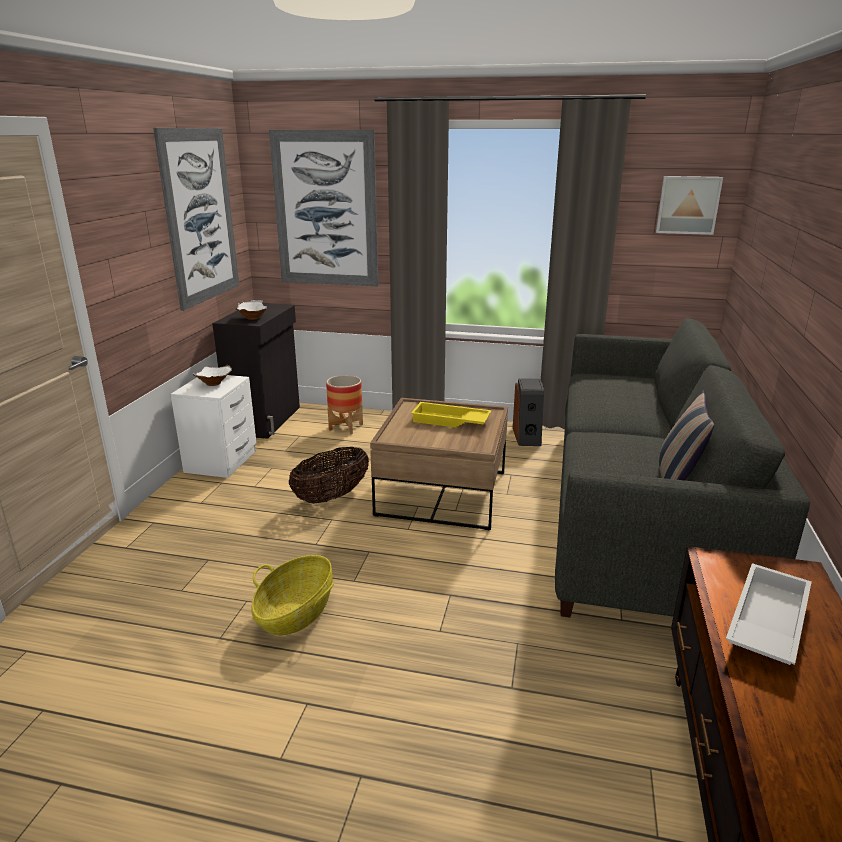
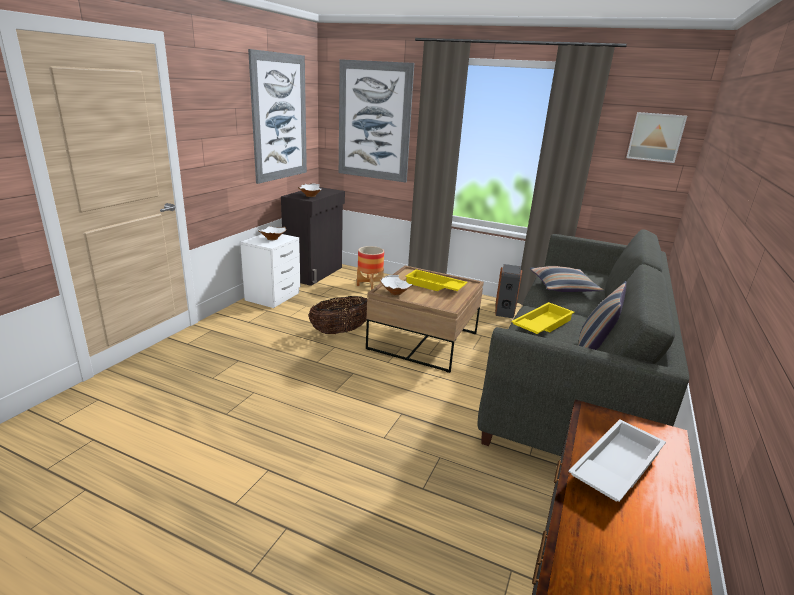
camera: 10 degrees right, 0 degrees up
basket [251,555,334,635] -> none
none -> white bowl [380,275,413,295]
none -> yellow tray [511,302,574,334]
none -> pillow [529,266,604,292]

